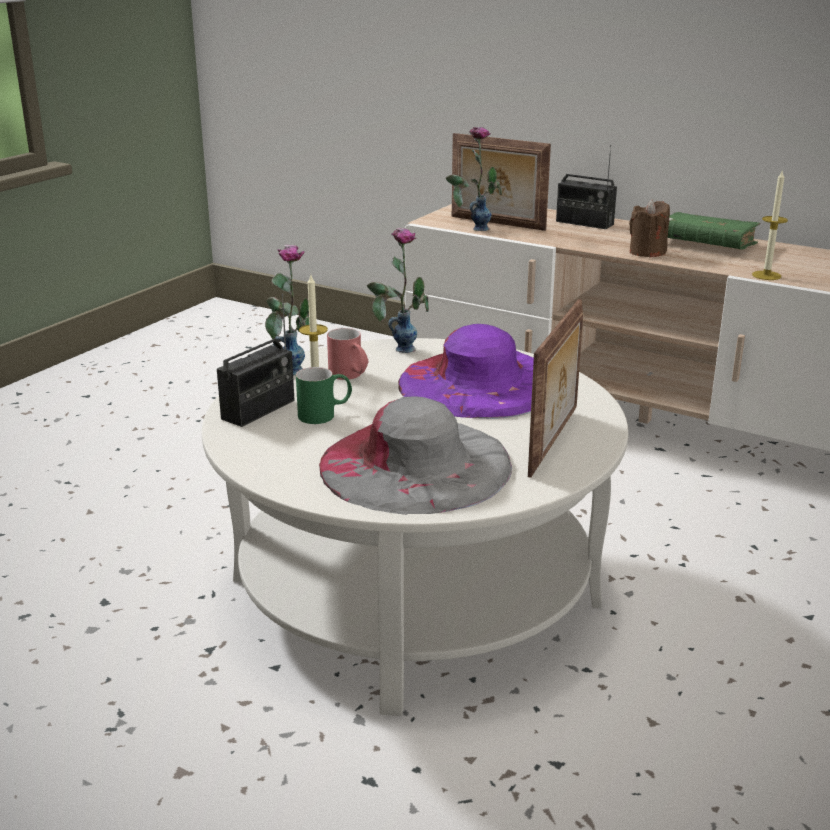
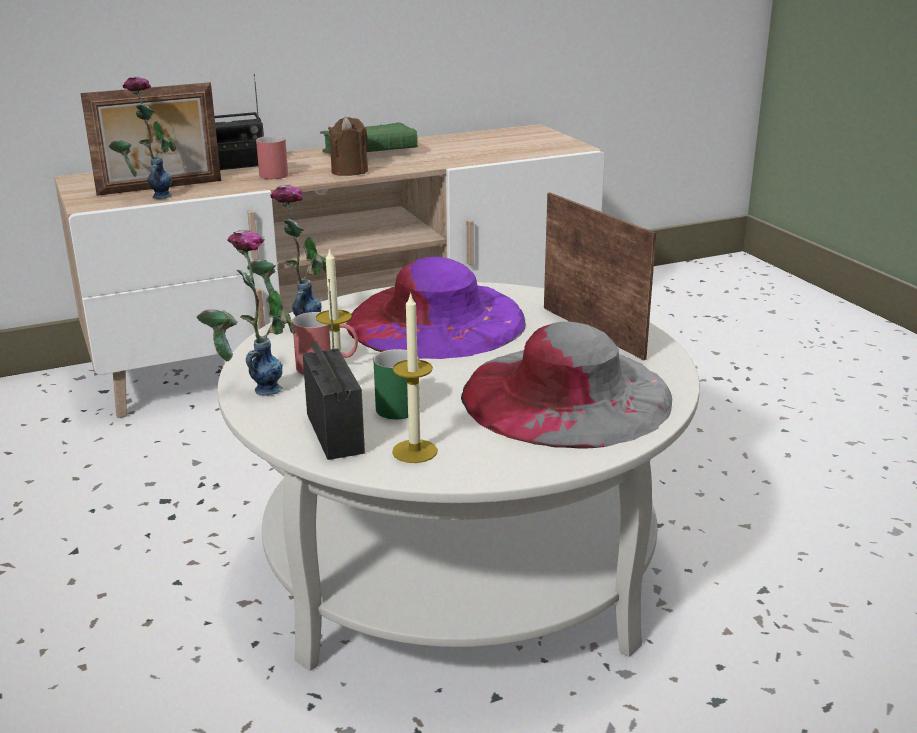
camera: 55 degrees left, 0 degrees up
candle [752,169,788,280] -> candle moved to [392,292,438,463]
none -> red mug [256,136,288,179]

